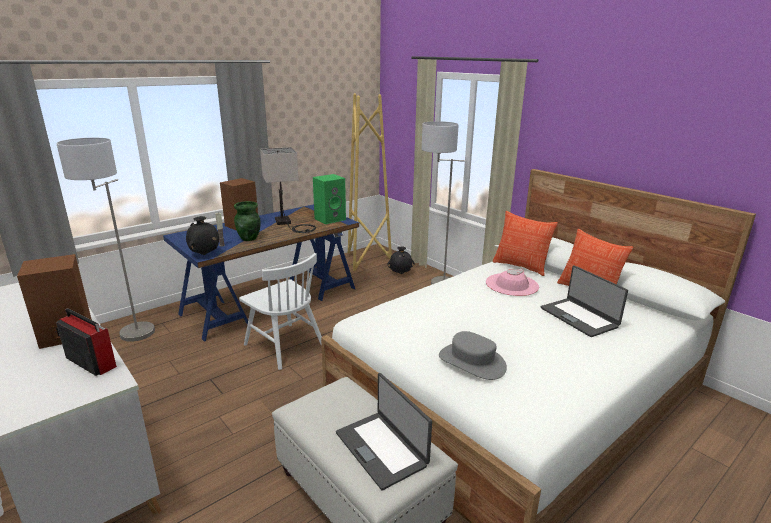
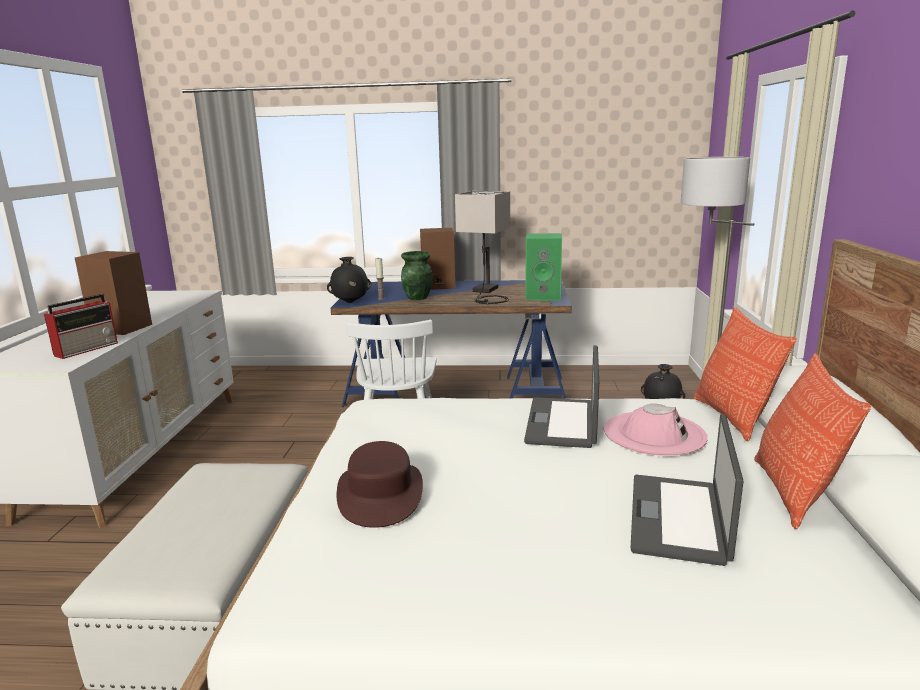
camera: 45 degrees right, 5 degrees down
radio [56,308,117,376] -> radio turned 45 degrees clockwise [44,294,118,359]
grey floor lamp [57,138,155,342] -> none
laptop [336,373,432,491] -> laptop moved to [524,345,599,448]
yellow clothes rack [348,93,392,271] -> none
grey hat [439,331,507,380] -> brown hat [337,441,423,528]

